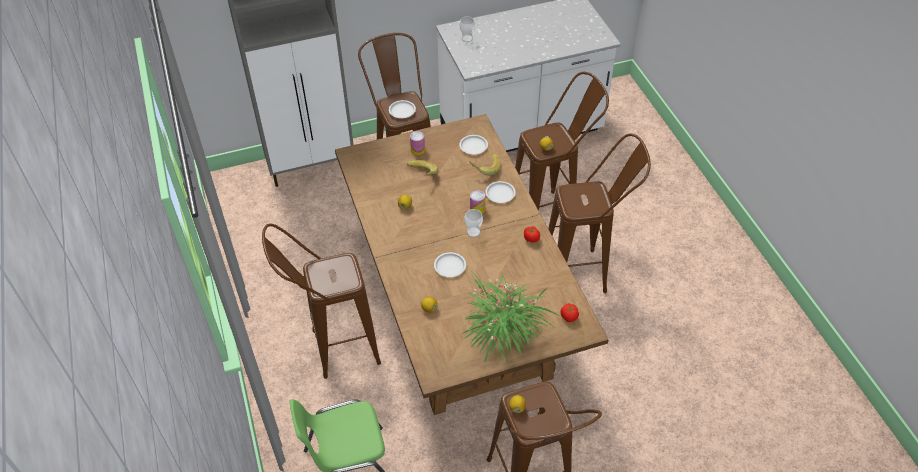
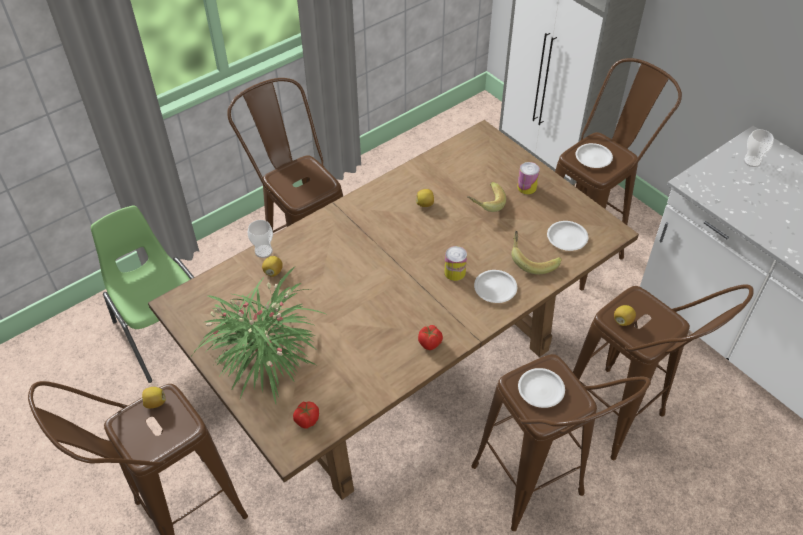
camera: 70 degrees right, 0 degrees up
white plate [434,252,466,277] -> white plate moved to [518,368,565,408]
cup [464,209,483,237] -> cup moved to [248,220,273,258]

